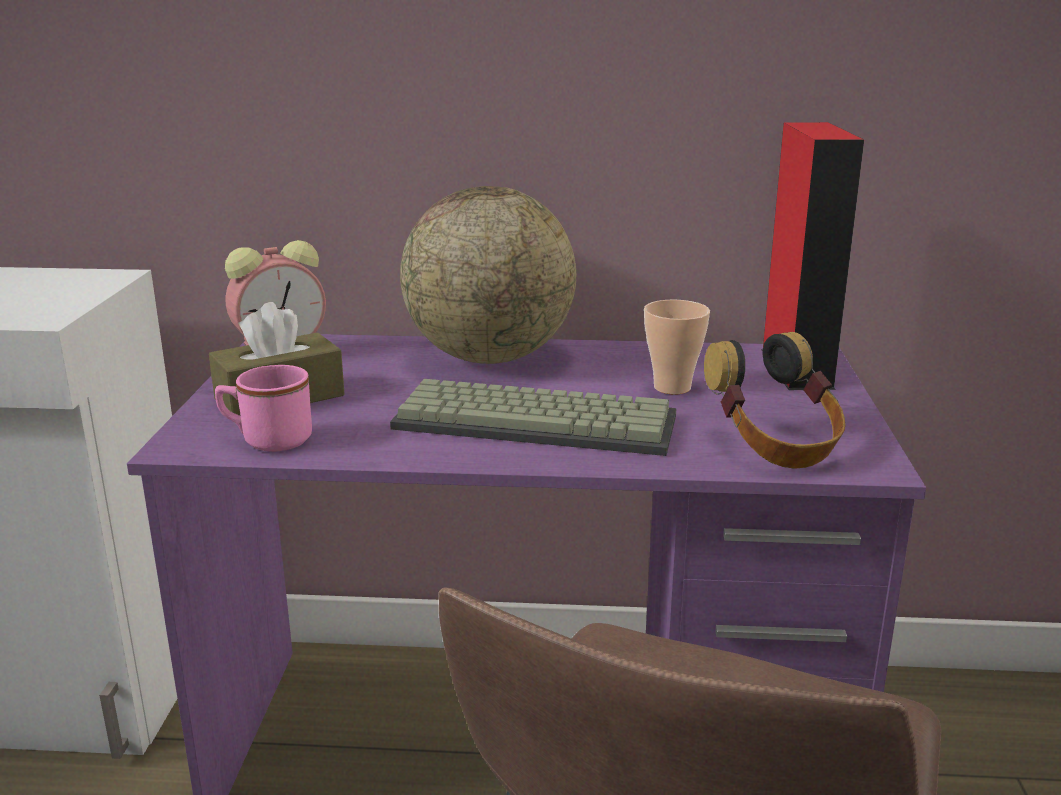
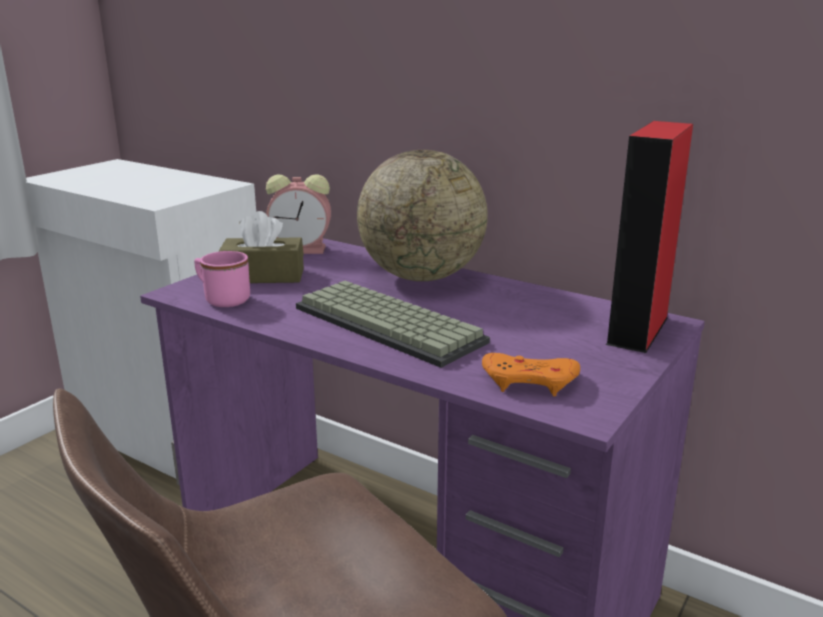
camera: 30 degrees right, 0 degrees up
cup [644,300,710,394] -> none
headphones [704,332,846,469] -> orange game controller [482,353,580,396]

